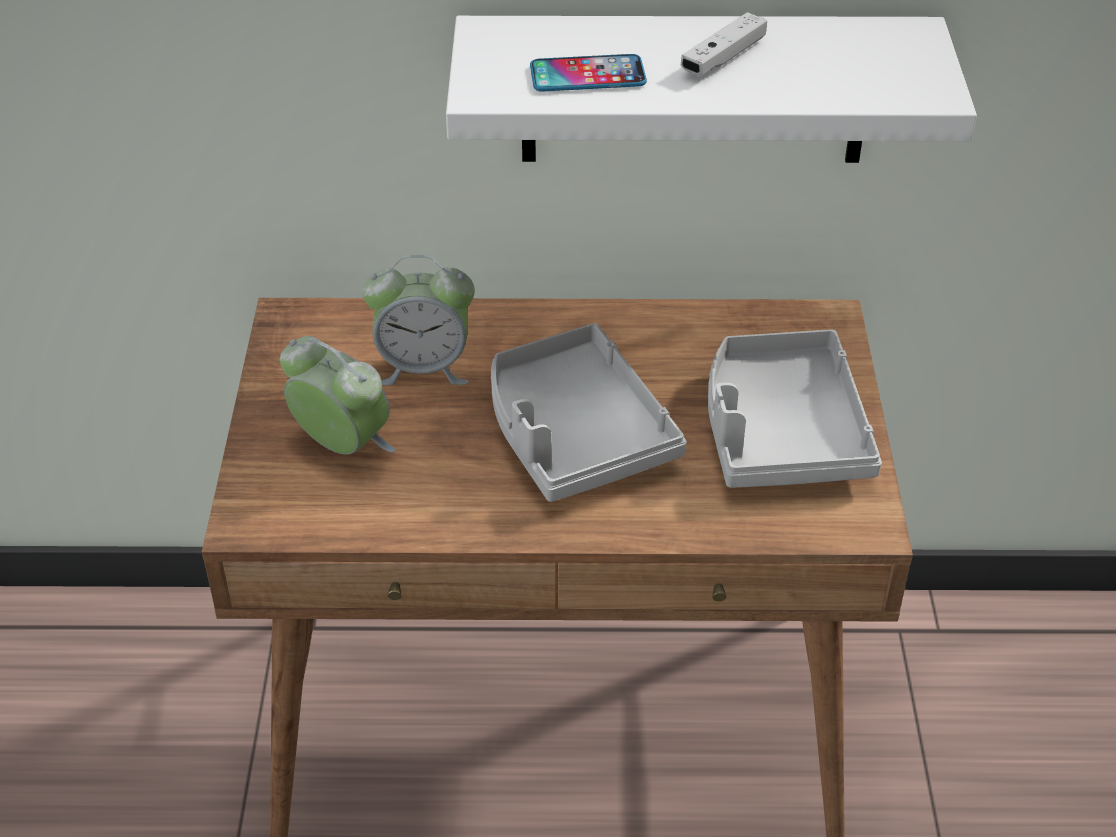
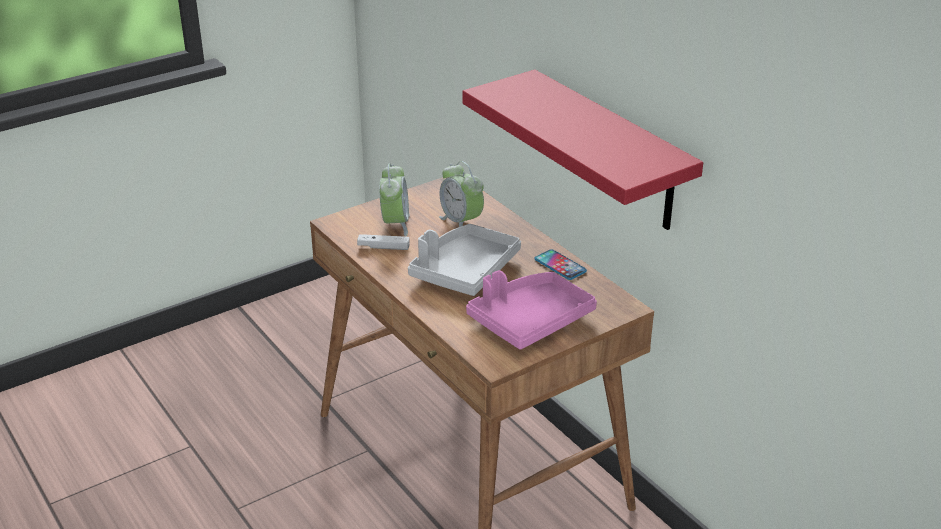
camera: 55 degrees right, 10 degrees down
white shelf [446,16,977,163] -> red shelf [462,70,703,230]
phone [530,54,647,92] -> phone moved to [534,249,587,280]
white game controller [680,12,767,75] -> white game controller moved to [357,234,410,250]
grey tray [708,329,882,488] -> pink tray [466,270,597,349]

